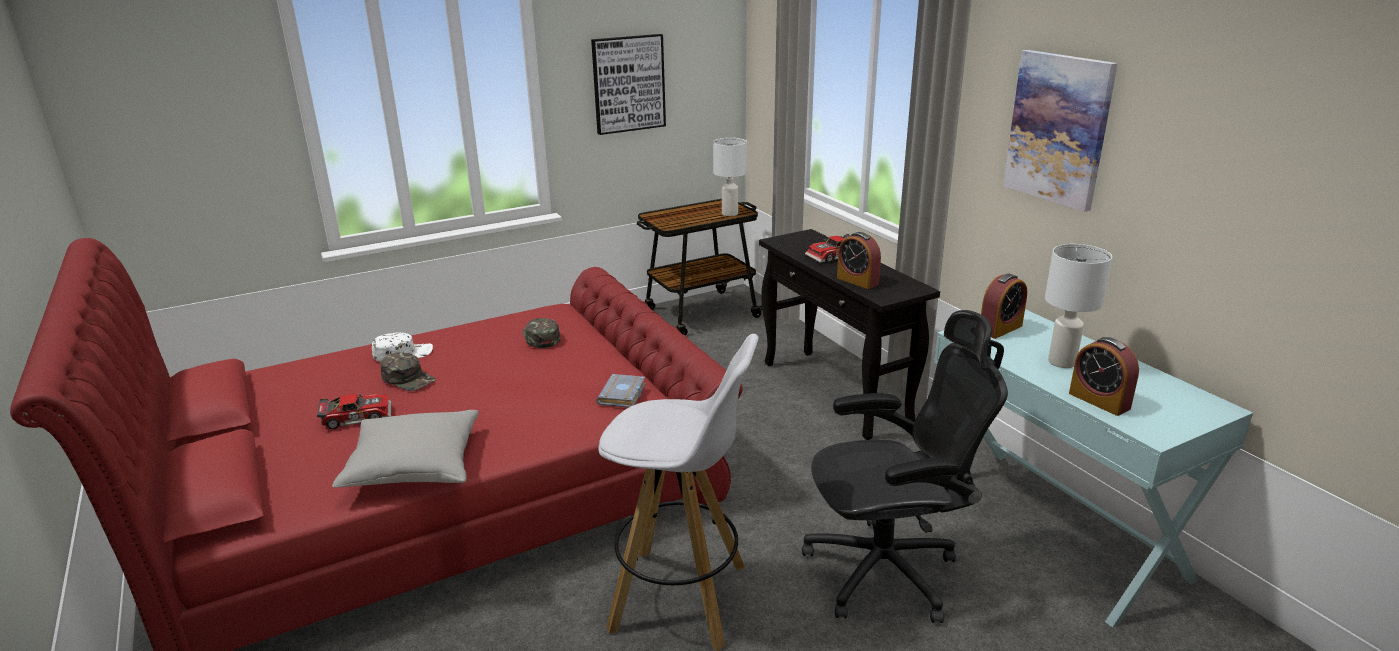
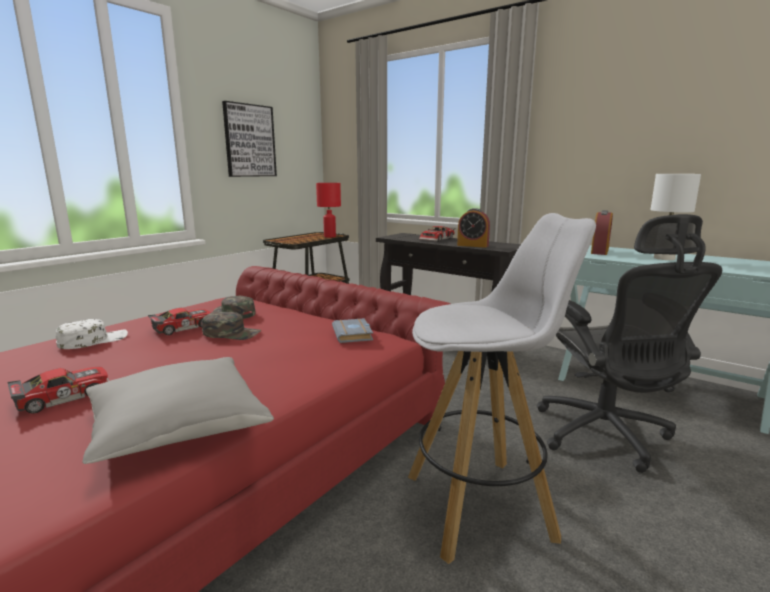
camera: 25 degrees left, 10 degrees down
green cap [380,352,436,391] -> green cap moved to [202,311,261,340]
white table lamp [713,138,747,216] -> red table lamp [316,183,341,238]
office chair [802,310,1008,623] -> office chair turned 120 degrees clockwise [537,214,722,473]
picture [1003,50,1118,212] -> none
alarm clock [1069,337,1139,416] -> none
none -> toy car [148,308,211,335]

